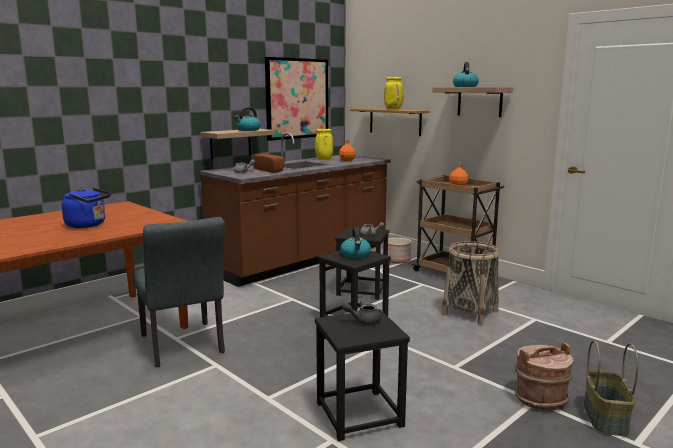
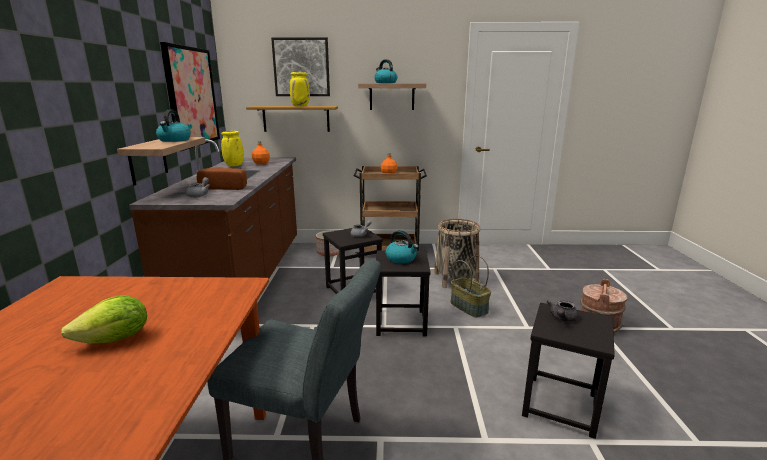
camera: 45 degrees left, 5 degrees up
blue kettle [62,188,111,228] -> lettuce [61,295,147,344]
basket [584,340,638,436] -> basket moved to [450,255,491,318]
none -> picture [271,37,330,96]

